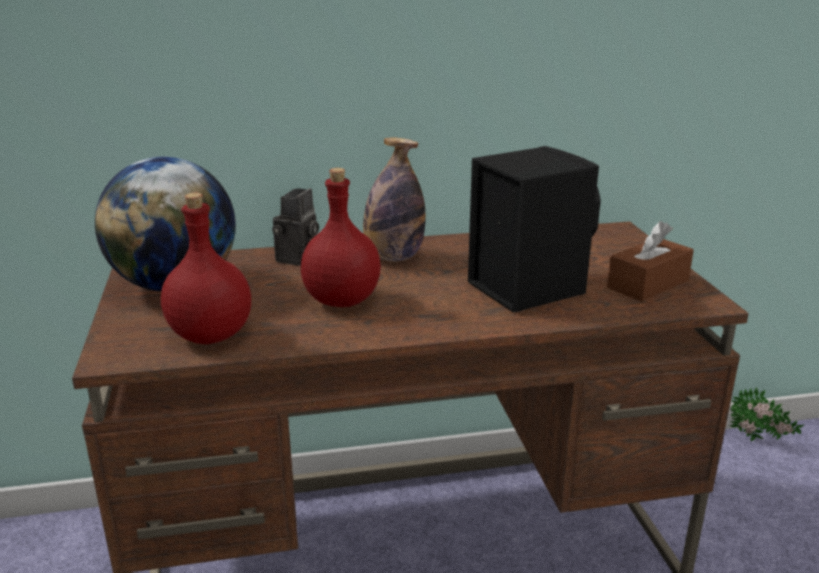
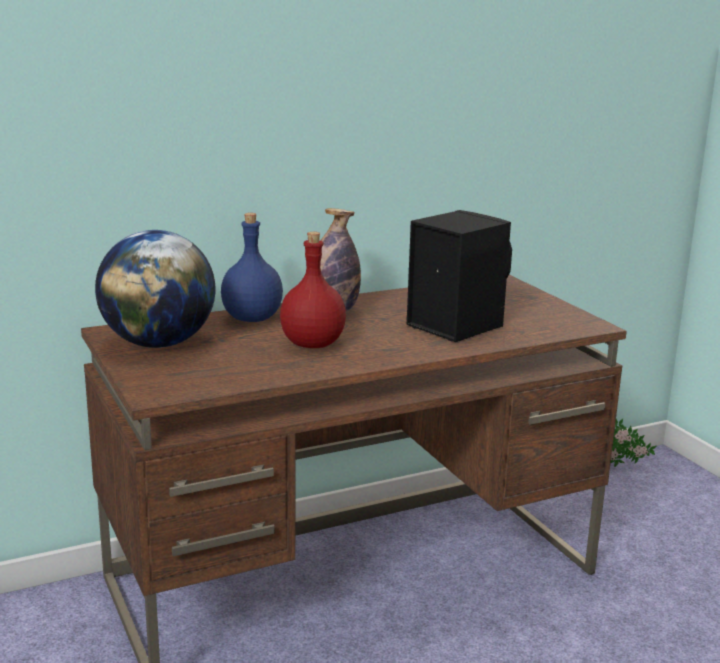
camera: 15 degrees left, 5 degrees down
red bottle [161,193,251,344] -> none
camera [272,188,319,266] -> blue bottle [221,213,283,322]
brown tissue box [607,221,694,302] -> none

